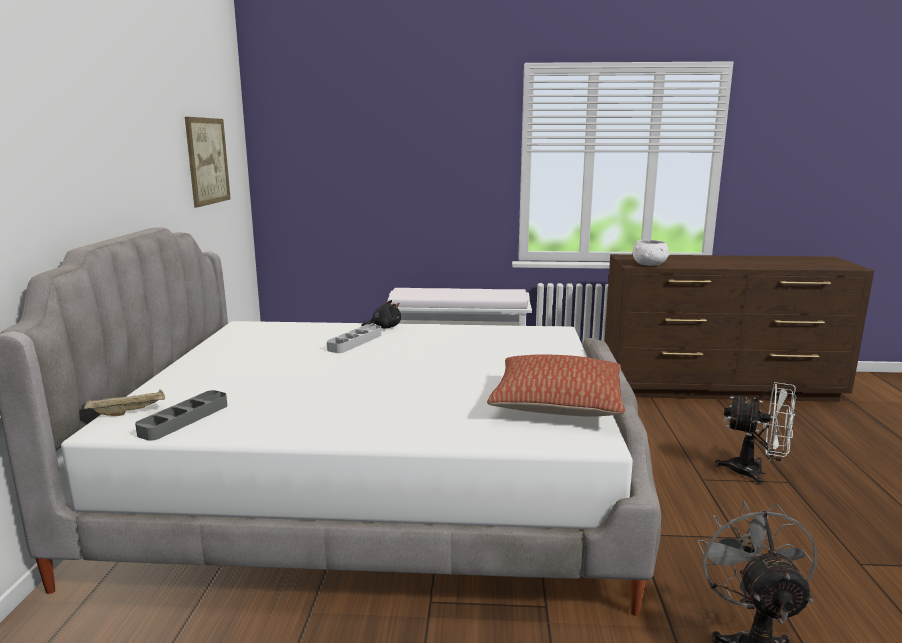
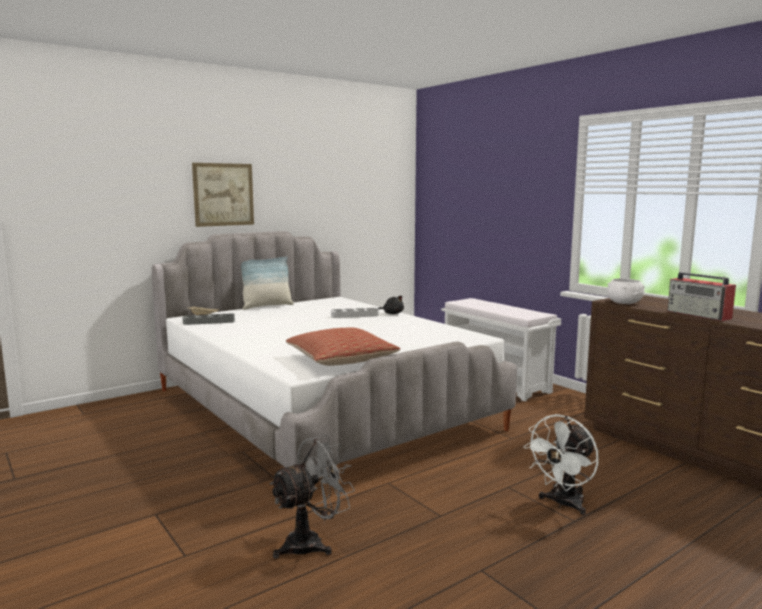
camera: 50 degrees right, 5 degrees down
picture [185,117,231,207] -> picture moved to [192,163,254,227]
white fan [715,382,796,485] -> white fan turned 60 degrees clockwise [523,414,599,515]
none -> pillow [241,256,294,310]
none -> radio [667,272,736,321]

